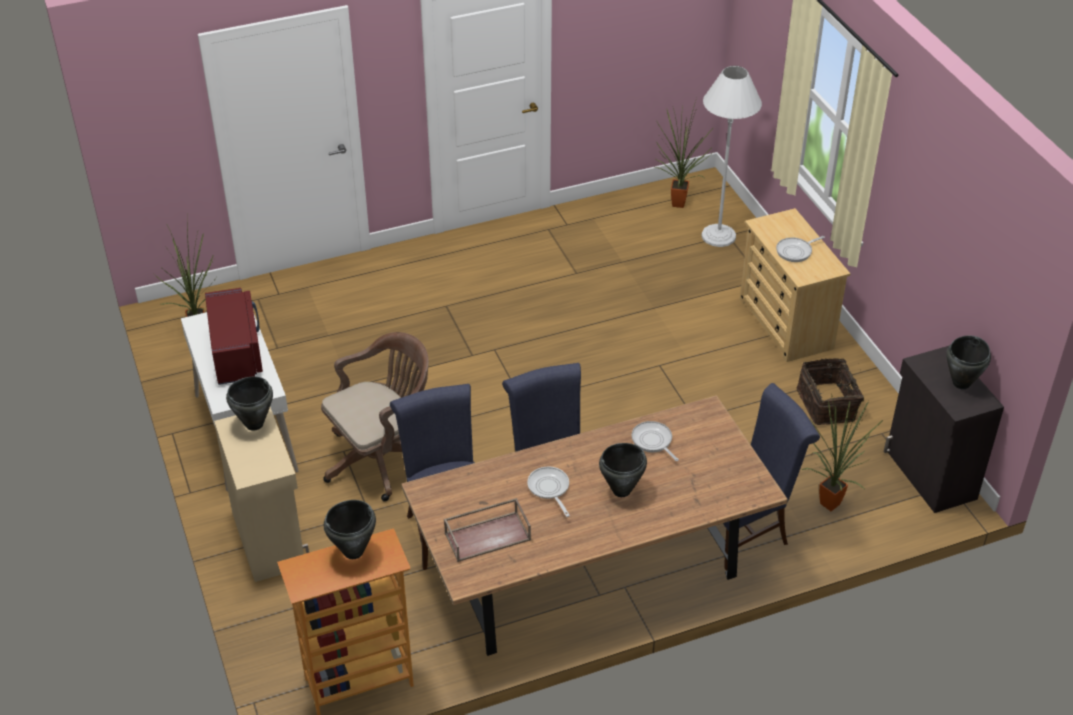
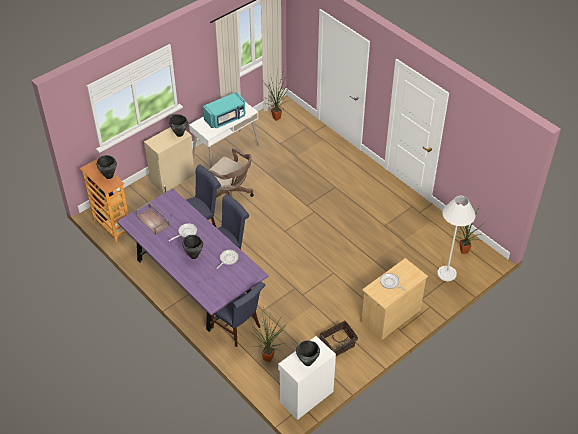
camera: 70 degrees right, 5 degrees up
red microwave [205,288,263,385] -> turquoise microwave [203,92,246,129]
brown dining table [401,395,788,656] -> purple dining table [117,188,268,332]
black cabinet [884,345,1004,513] -> white cabinet [278,336,336,420]

